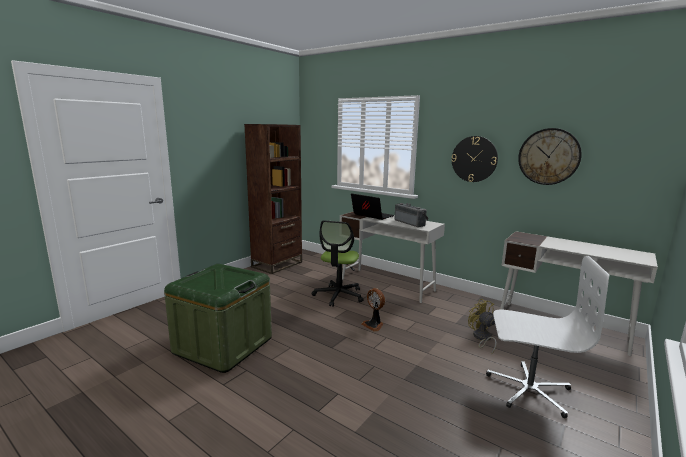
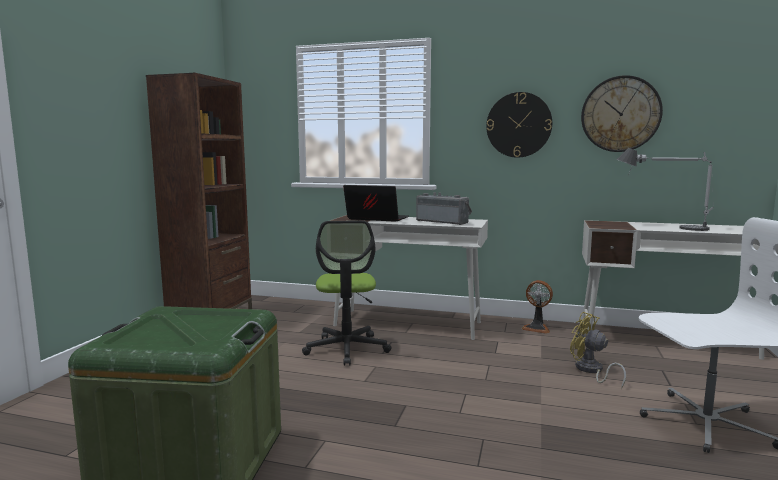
camera: 20 degrees left, 5 degrees down
fan [361,288,385,332] -> fan moved to [521,280,553,334]
none -> table lamp [617,148,714,231]

